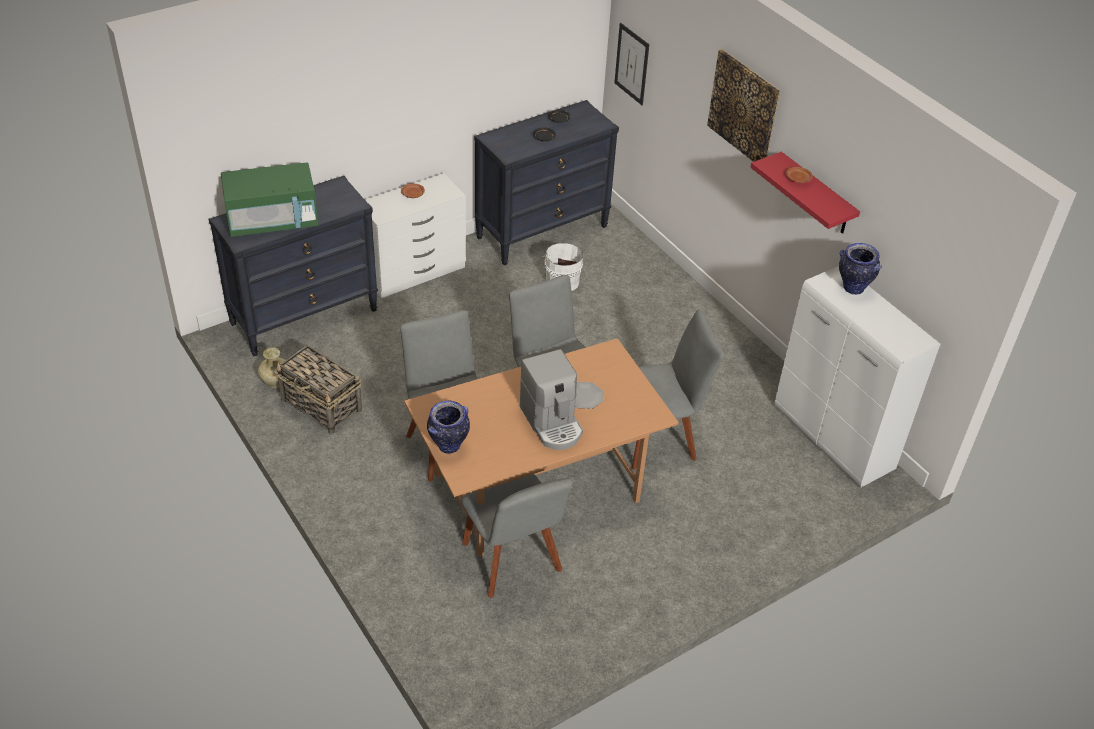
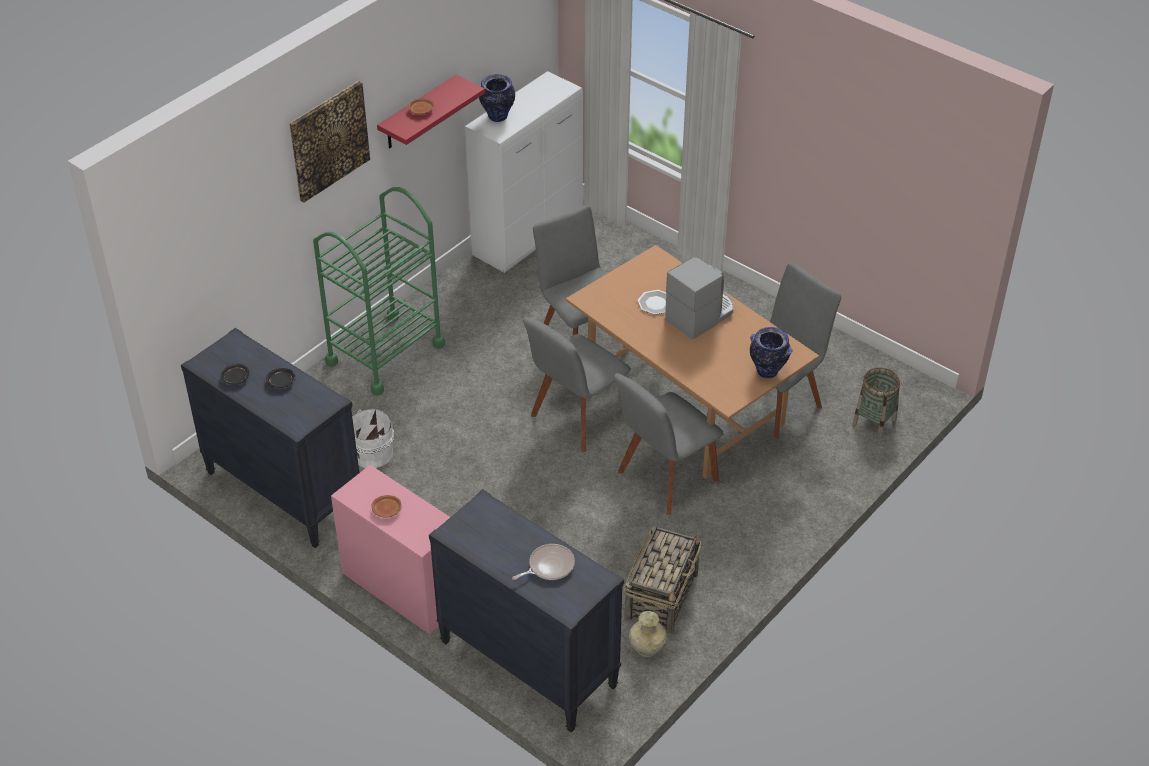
camera: 105 degrees left, 0 degrees up
green microwave [221,163,318,237] -> frying pan [512,544,575,580]
white dresser [365,173,466,298] -> pink dresser [331,465,450,634]
picture [614,23,649,105] -> none
none -> green cart [313,187,445,396]
none -> basket [853,368,900,438]

